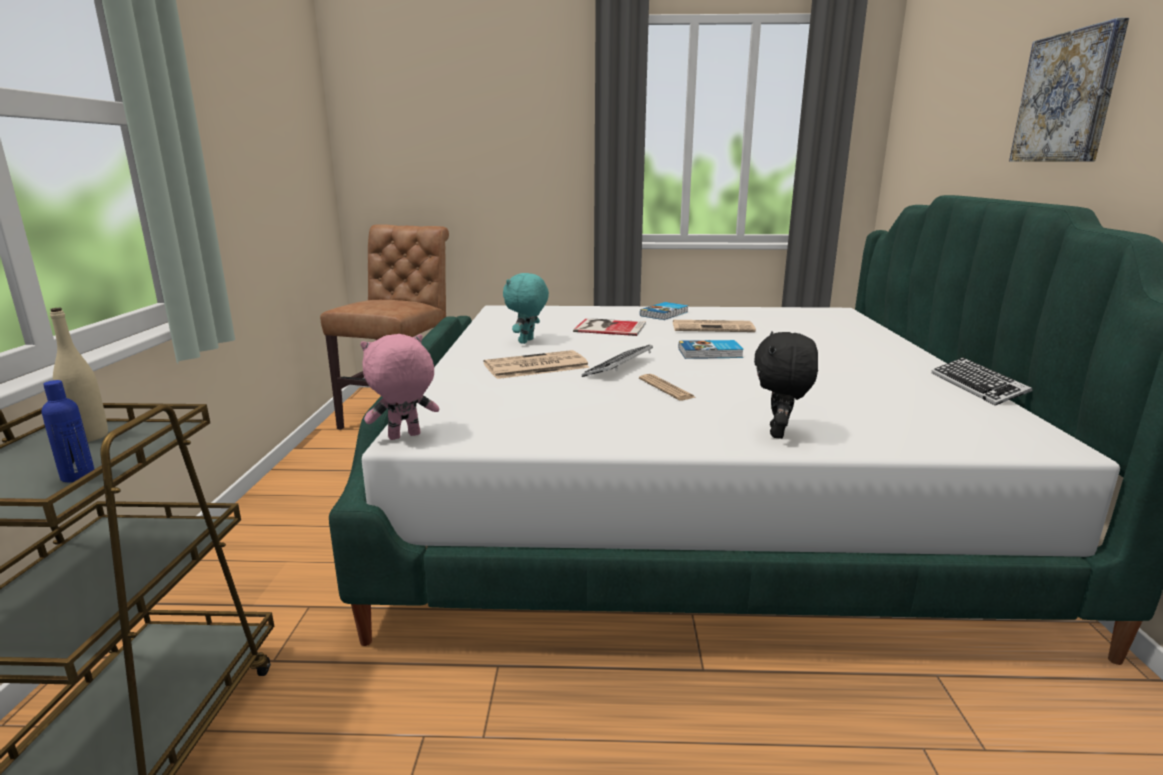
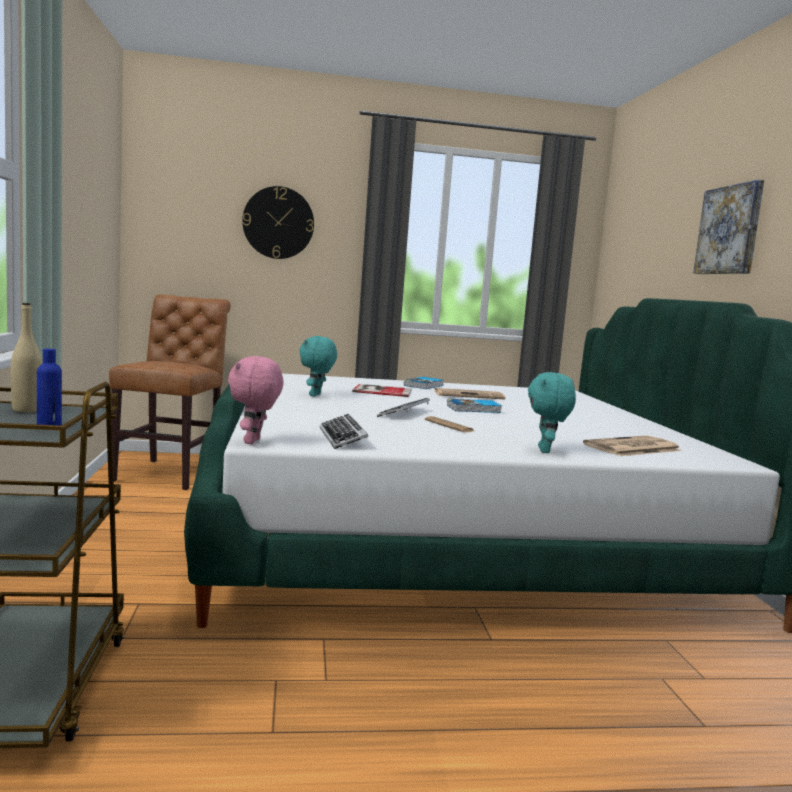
camera: 10 degrees left, 10 degrees down
pink plush toy [360,334,439,440] -> pink plush toy turned 45 degrees counterclockwise [228,356,283,444]
newspaper [483,350,590,379] -> newspaper moved to [583,435,682,456]
black plush toy [754,331,818,439] -> turquoise plush toy [528,372,576,453]
keyboard [932,357,1033,406] -> keyboard moved to [320,414,369,449]
none -> wall clock [242,186,314,259]

